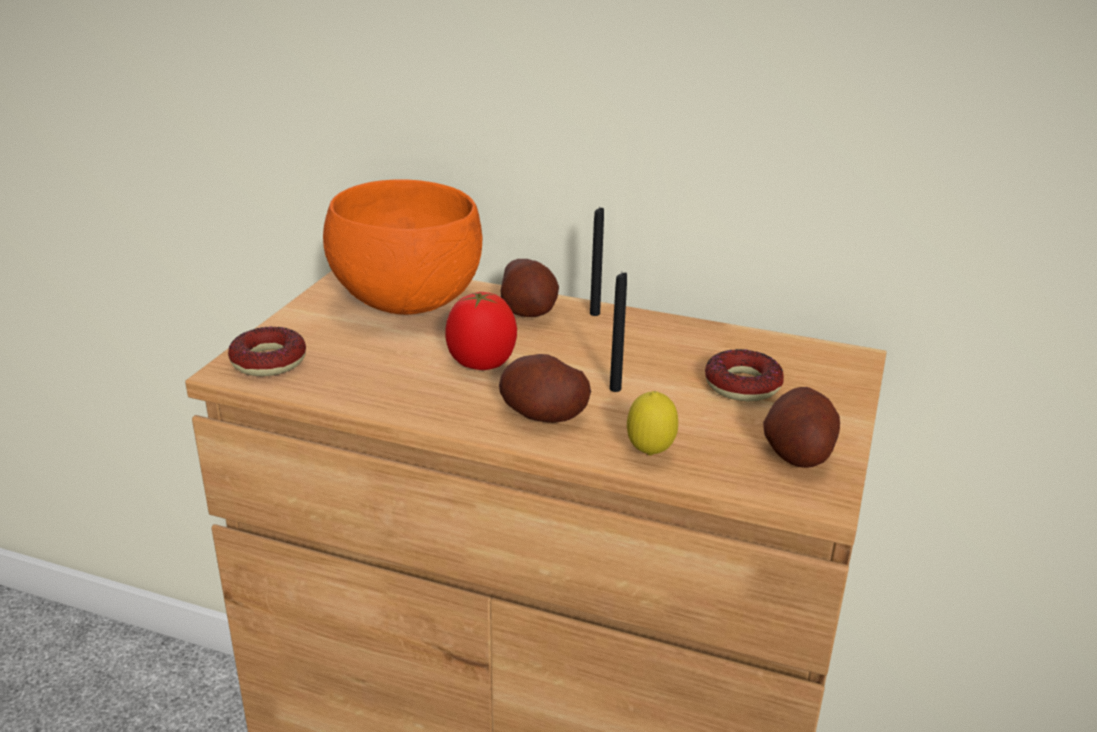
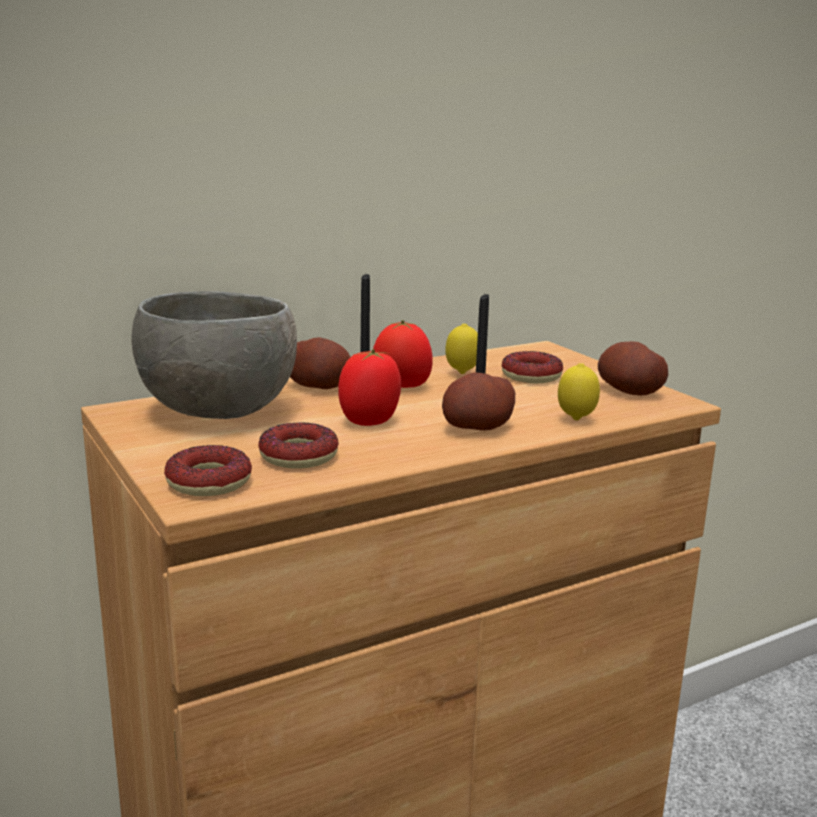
camera: 50 degrees left, 10 degrees down
orange bowl [323,179,483,315] -> grey bowl [132,291,297,419]
none -> donut [258,422,339,469]
none -> tomato [373,320,433,388]
none -> lemon [445,324,478,374]

